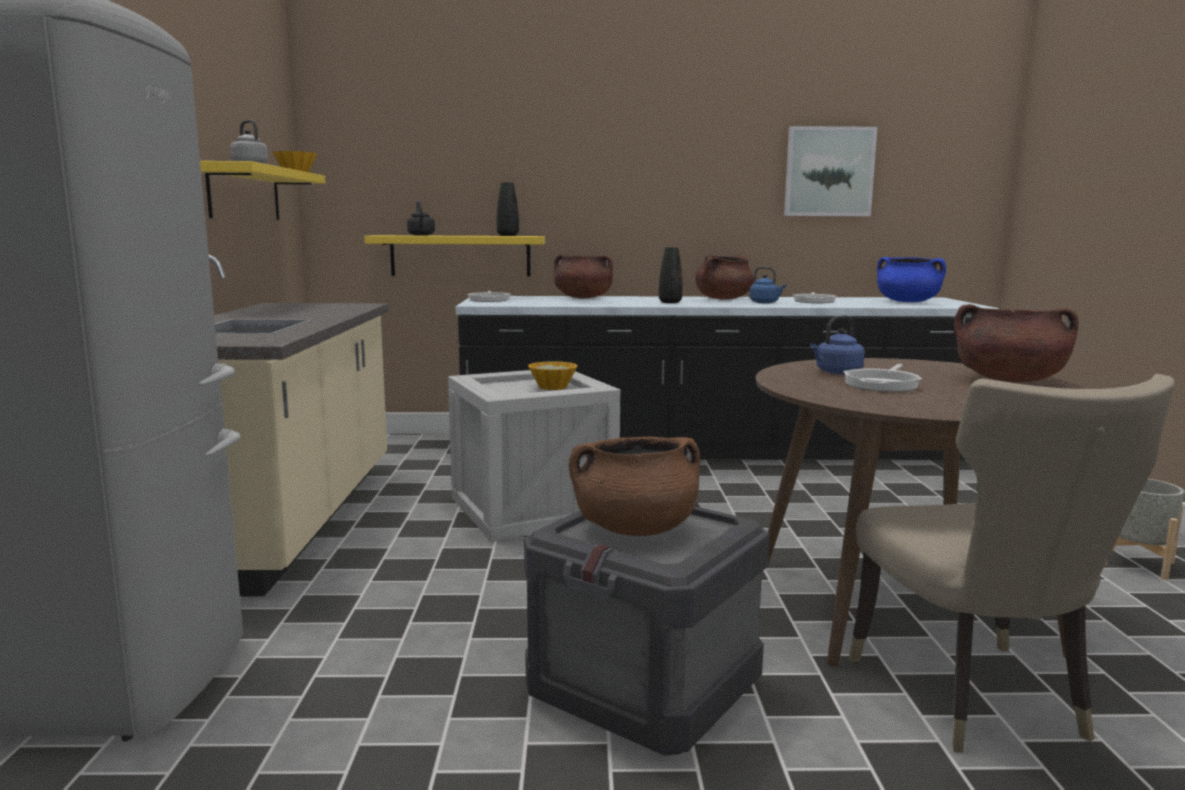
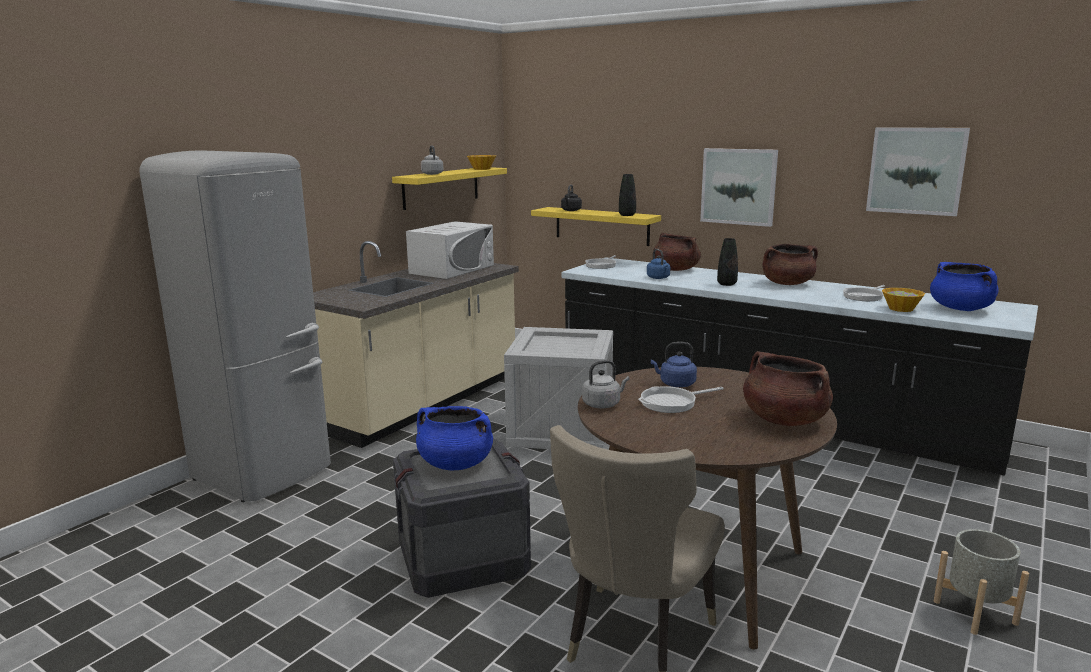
camera: 35 degrees right, 5 degrees up
bowl [528,362,577,390] -> bowl moved to [882,288,925,312]
brown cooking pot [569,437,700,536] -> blue cooking pot [416,406,493,471]
blue kettle [750,266,786,303] -> blue kettle moved to [647,249,670,279]
none -> white microwave [406,221,494,279]
none -> grey kettle [582,360,630,408]
none -> picture [700,148,778,227]

